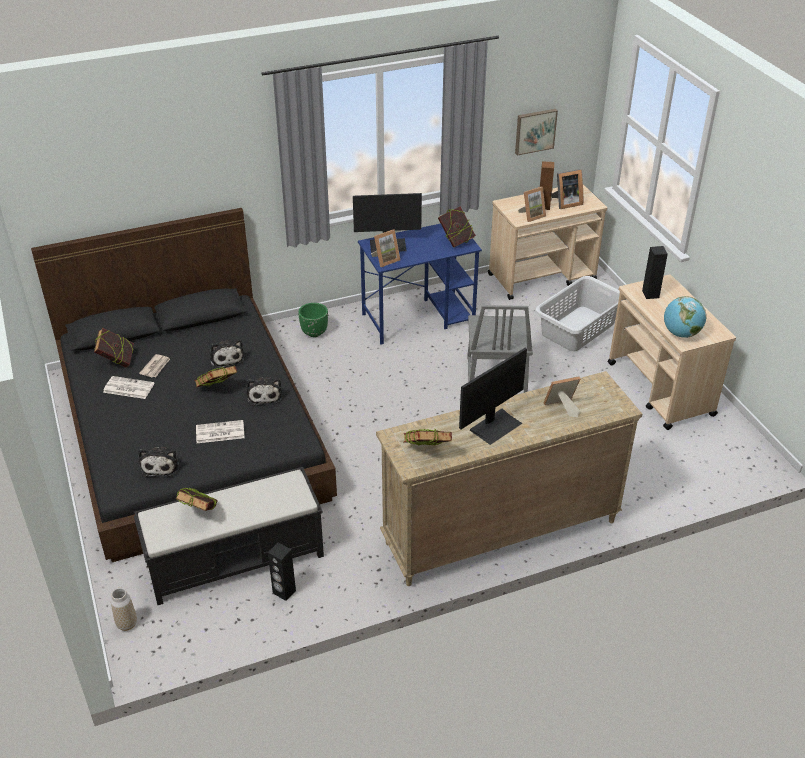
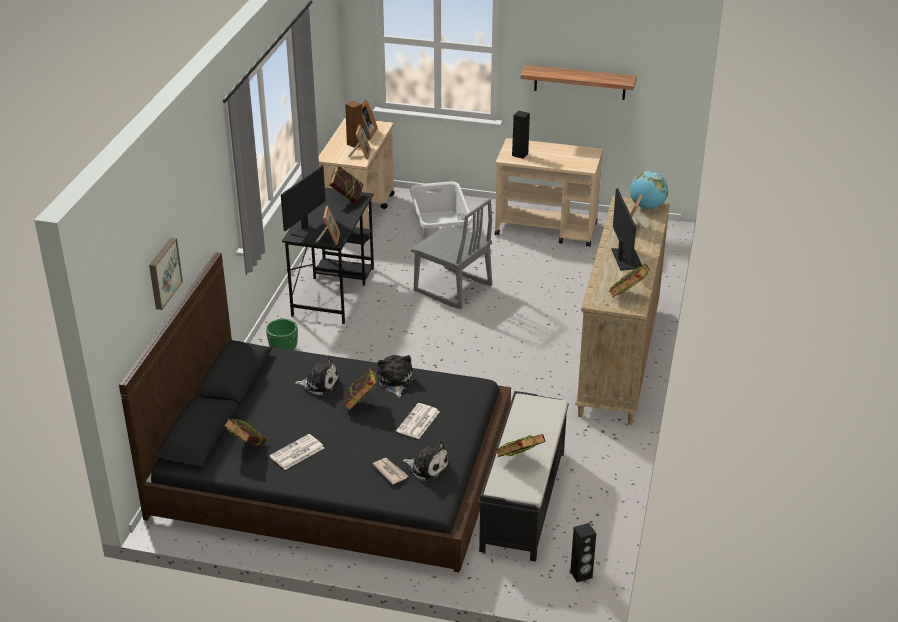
camera: 55 degrees left, 5 degrees down
vase [111,588,137,631] -> none
newspaper [139,354,170,377] -> newspaper moved to [373,458,408,484]
plush toy [247,377,282,406] -> plush toy turned 120 degrees counterclockwise [377,355,413,397]
black speaker [268,542,296,601] -> black speaker moved to [570,523,596,582]
blue desk [358,224,482,345] -> black desk [282,188,374,324]
picture [515,109,558,156] -> picture moved to [149,238,183,310]
globe [664,296,707,338] -> globe moved to [630,171,668,209]
none -> shelf [521,65,637,100]

